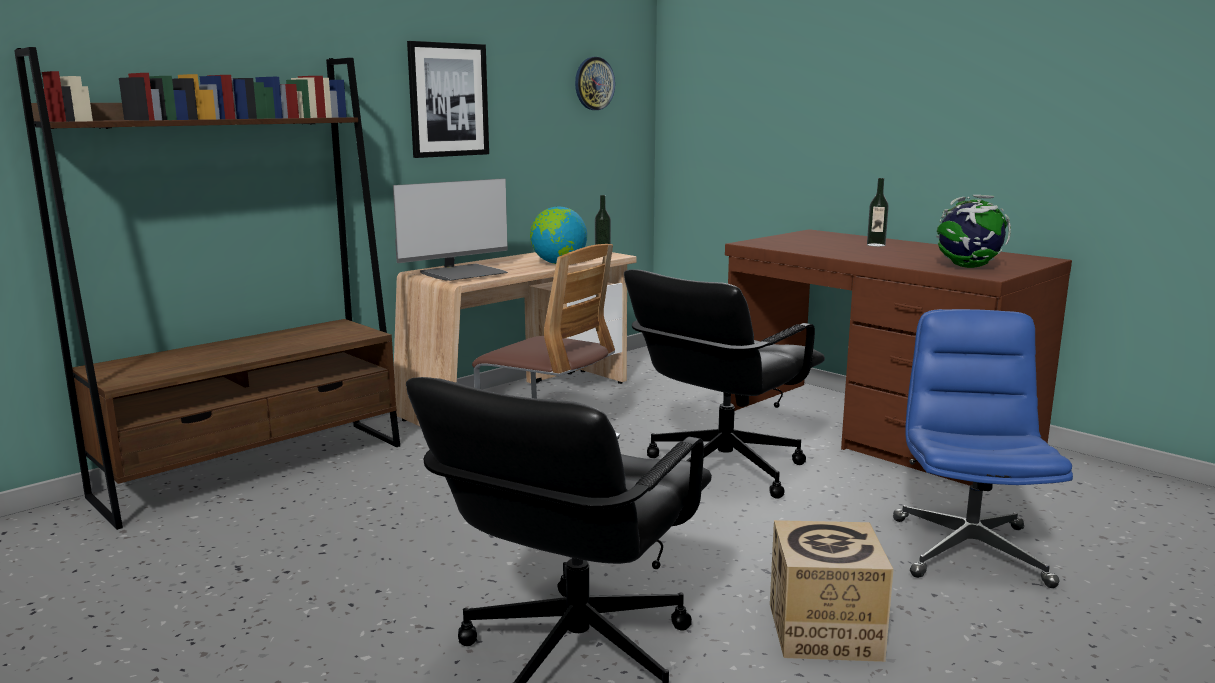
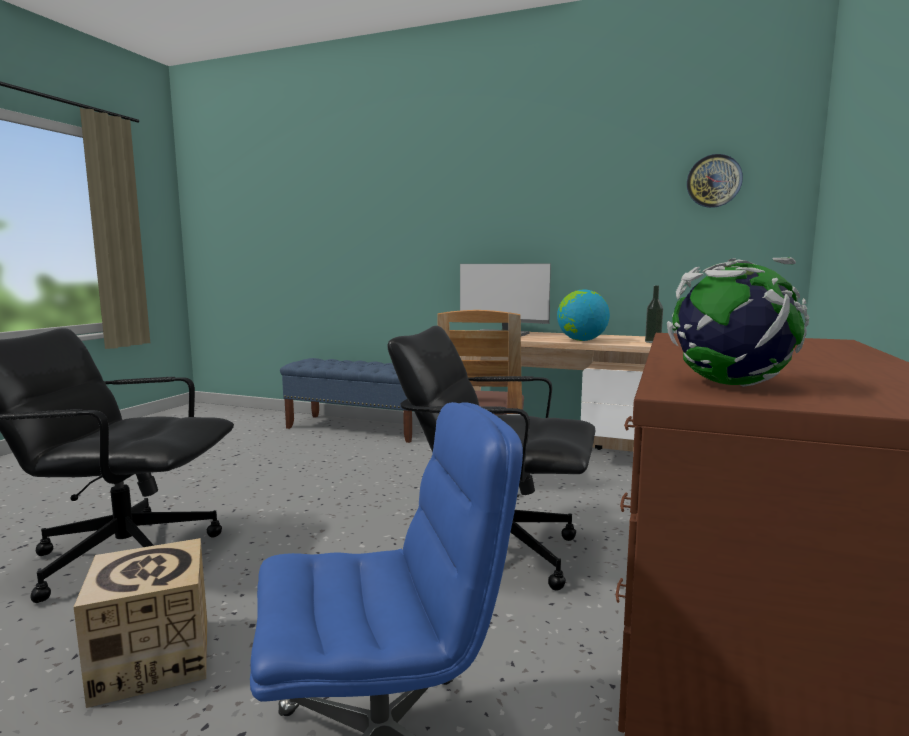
camera: 65 degrees right, 5 degrees down
brown bookcase [14,47,400,530] -> blue bench [280,358,412,443]
picture [407,41,489,158] -> none
bottle [867,178,889,247] -> none

